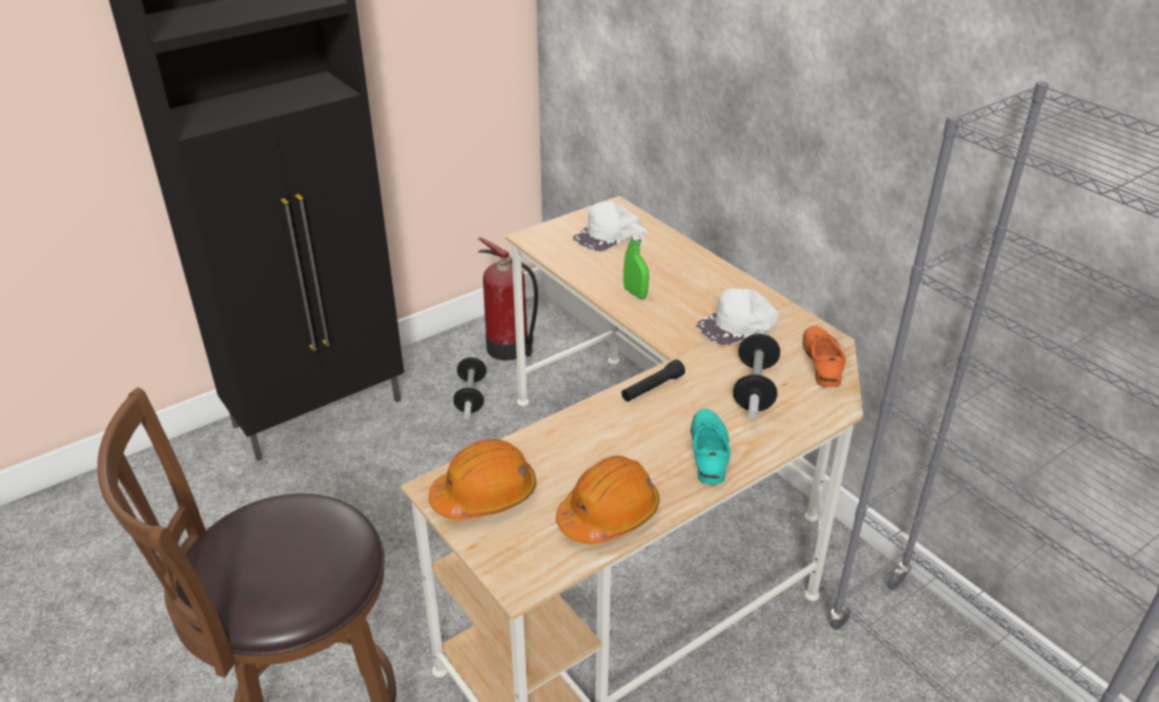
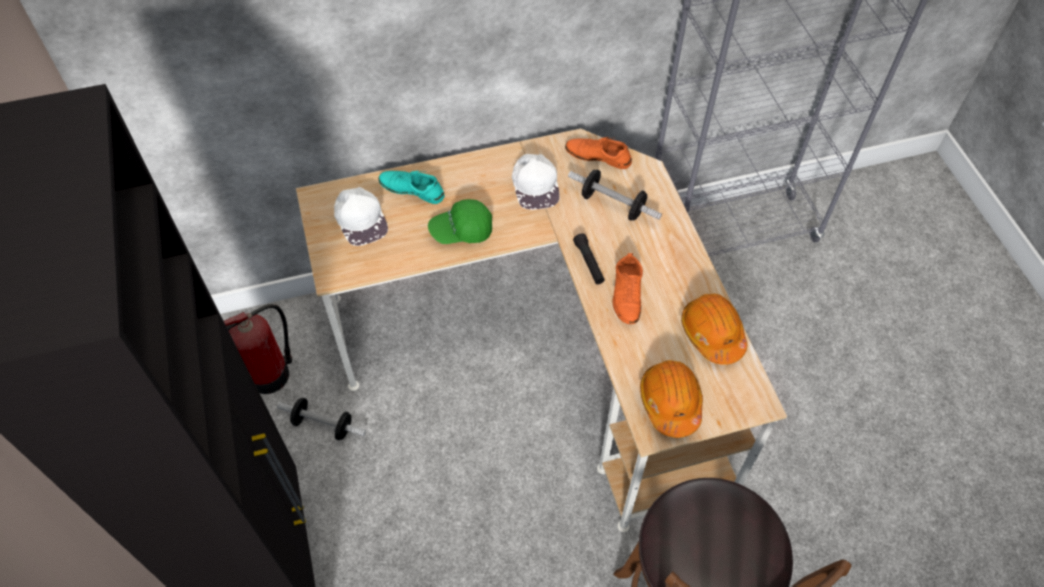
camera: 70 degrees left, 20 degrees up
green spray bottle [623,223,649,299] -> green cap [428,199,492,244]
turquoise shoe [691,409,731,485] -> turquoise shoe moved to [378,171,445,204]
none -> orange shoe [613,253,643,324]

